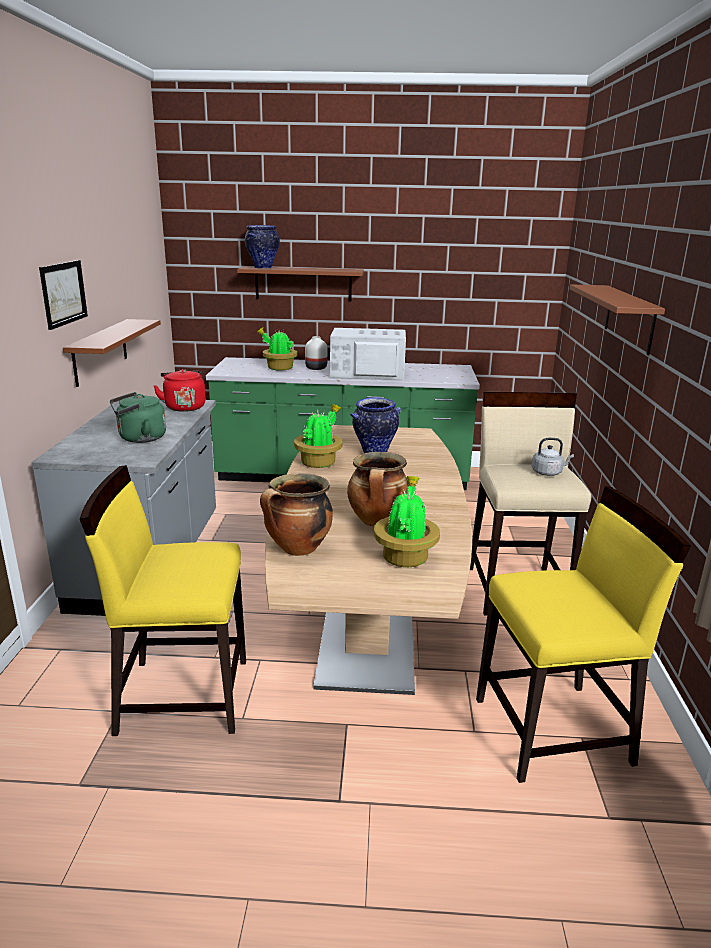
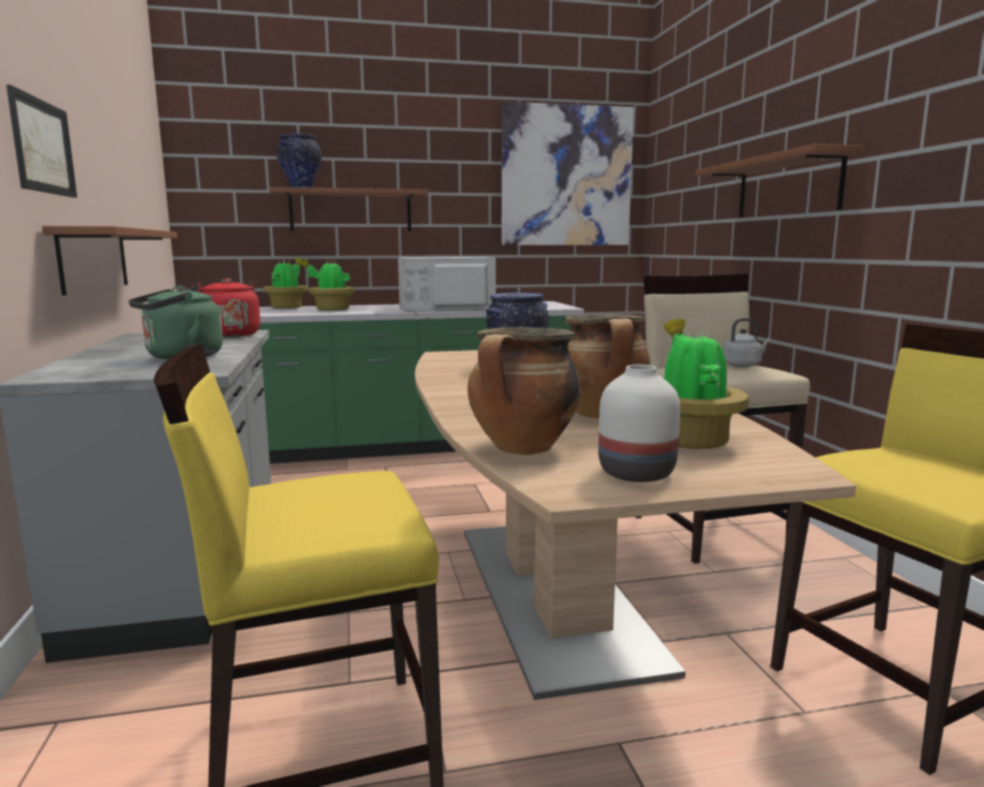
camera: 15 degrees left, 10 degrees down
potted plant [294,404,343,468] -> potted plant moved to [263,258,308,309]
white vase [305,336,328,370] -> white vase moved to [598,365,681,482]
none -> picture [502,102,634,245]

